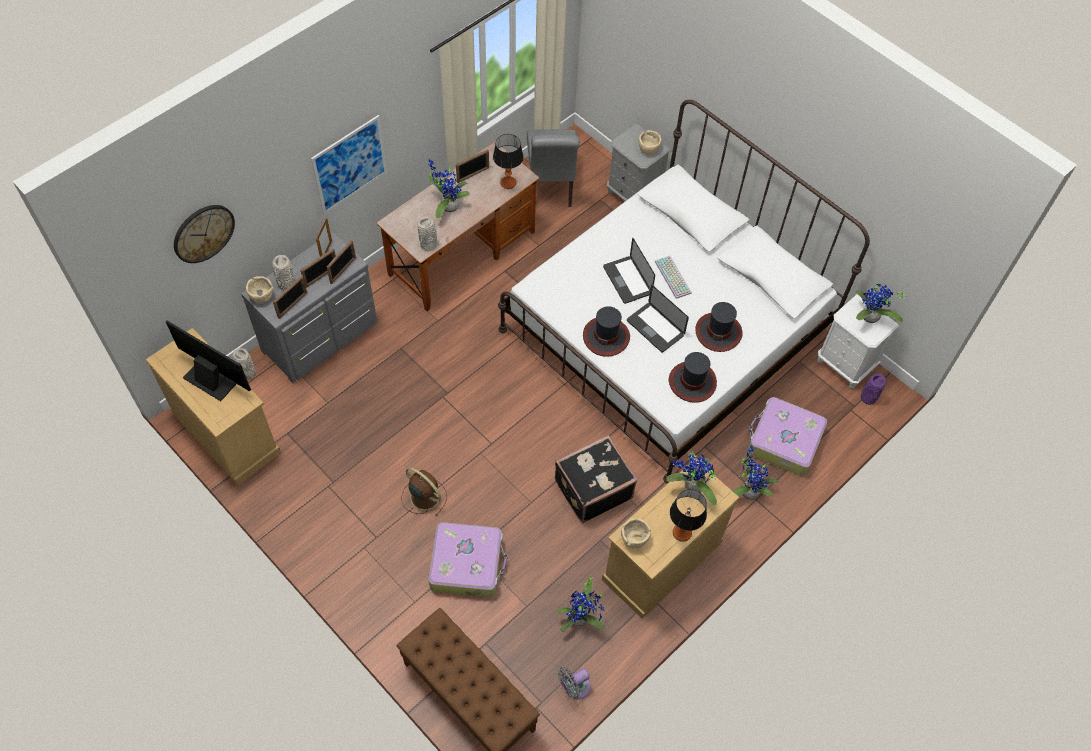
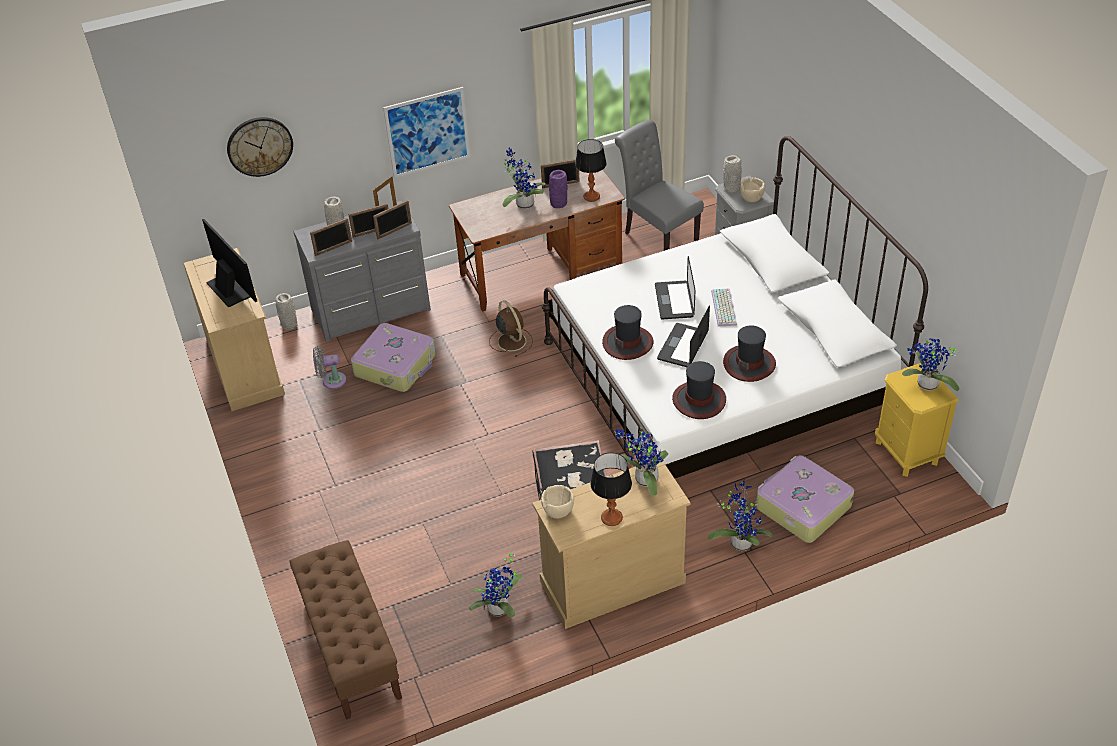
camera: 25 degrees right, 15 degrees down
beige bowl [246,276,274,303] -> none
brown fan [401,467,447,516] -> brown fan moved to [489,300,533,357]
grey vase [417,217,437,251] -> grey vase moved to [723,155,742,193]
suitcase [429,522,507,597] -> suitcase moved to [351,323,436,392]
grey chair [527,129,580,207] -> grey chair turned 120 degrees clockwise [615,120,704,251]
grey fan [558,666,591,700] -> grey fan moved to [313,346,346,389]
laptop [627,285,689,352] -> laptop turned 45 degrees clockwise [657,306,710,367]
white nightstand [817,294,899,388] -> yellow nightstand [875,363,959,477]
purple vase [861,374,886,405] -> purple vase moved to [549,170,567,208]

